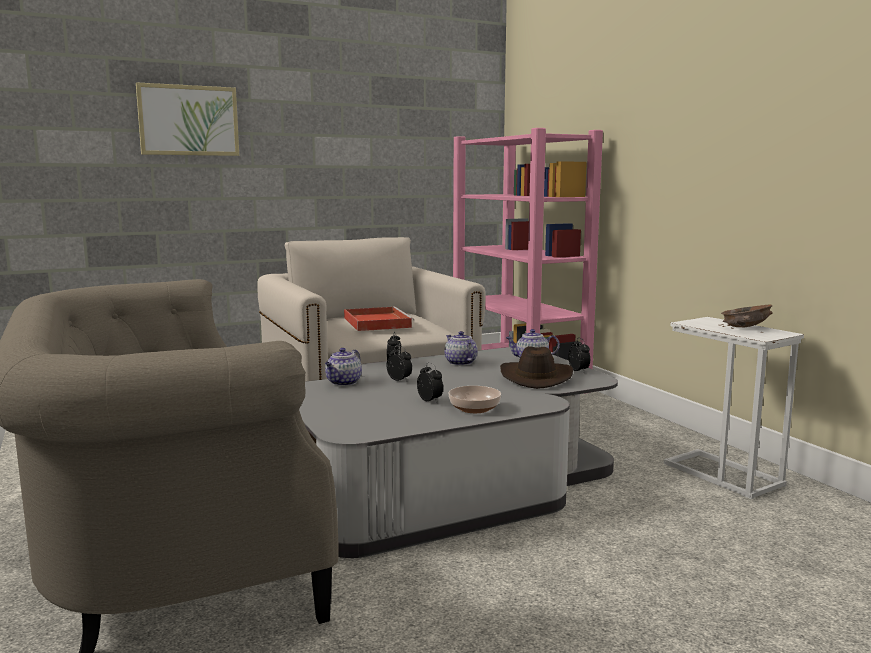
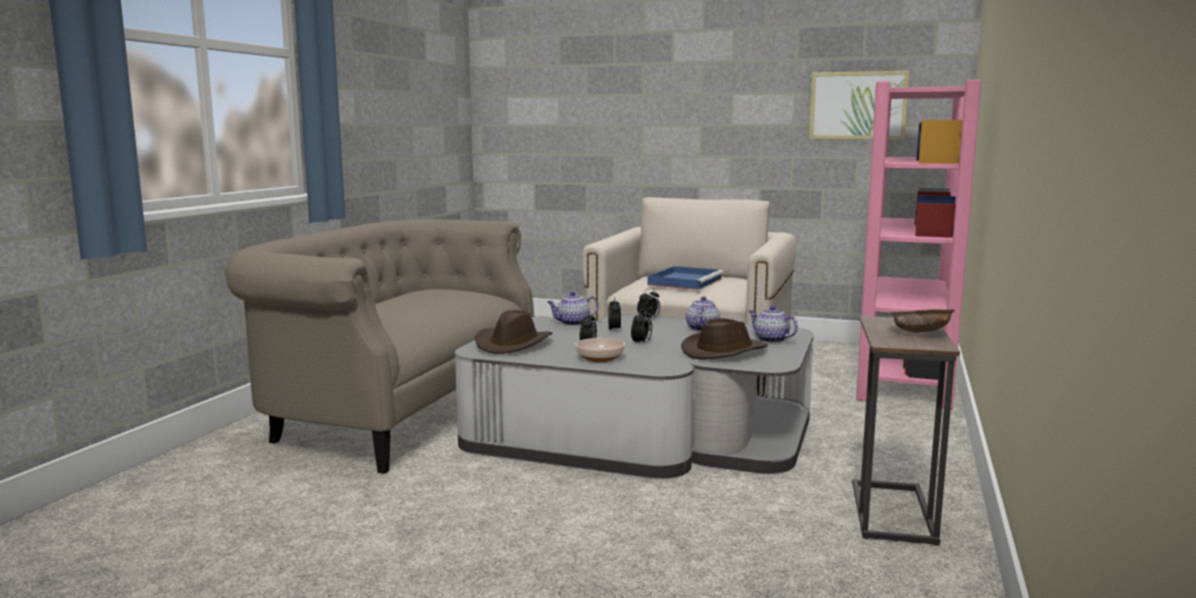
camera: 45 degrees right, 0 degrees up
picture [136,82,239,156] -> picture moved to [809,71,909,140]
red tray [344,307,414,331] -> blue tray [647,266,724,290]
alarm clock [568,338,590,373] -> alarm clock moved to [631,308,652,345]
white side table [664,317,804,499] -> brown side table [852,316,960,546]
none -> brown hat [475,310,553,354]

